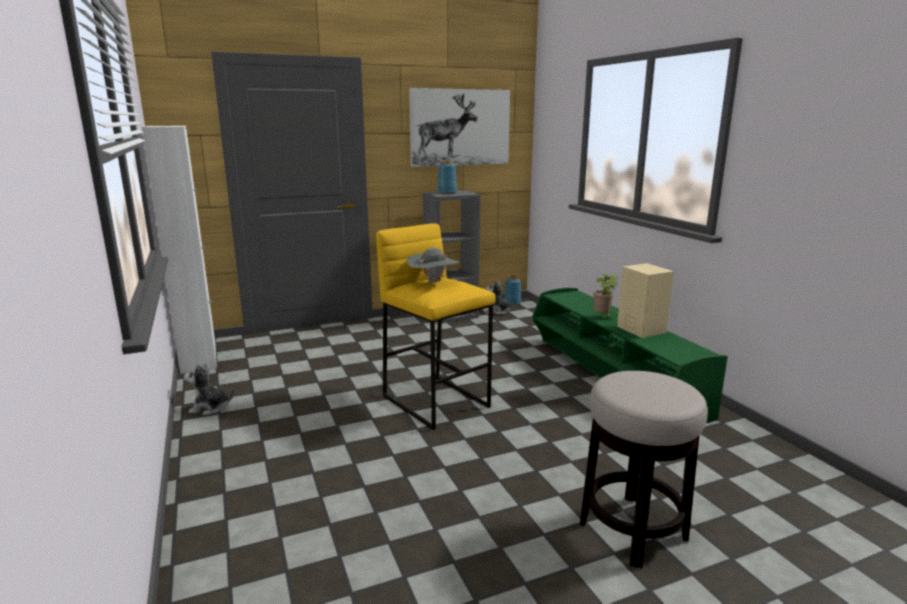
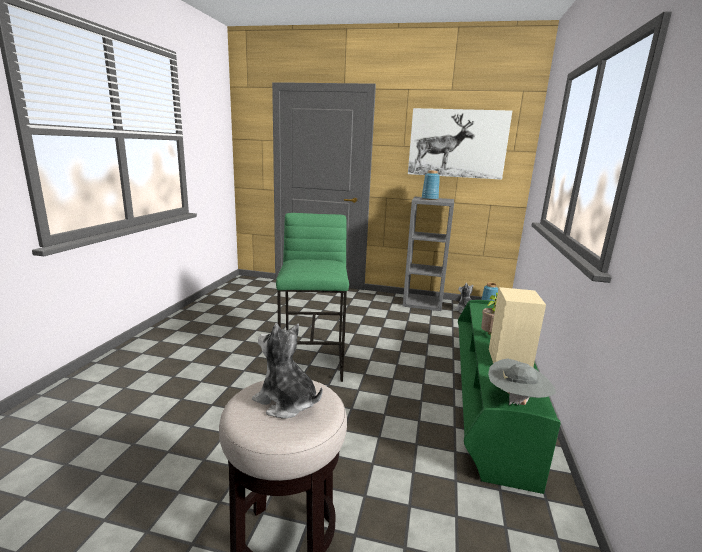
camera: 35 degrees right, 0 degrees up
white cabinet [141,126,217,374] -> none
plush toy [184,363,234,416] -> plush toy moved to [252,323,323,419]
yellow stool [376,223,496,430] -> green stool [276,213,349,382]
grey hat [406,248,459,284] -> grey hat moved to [488,358,556,405]

